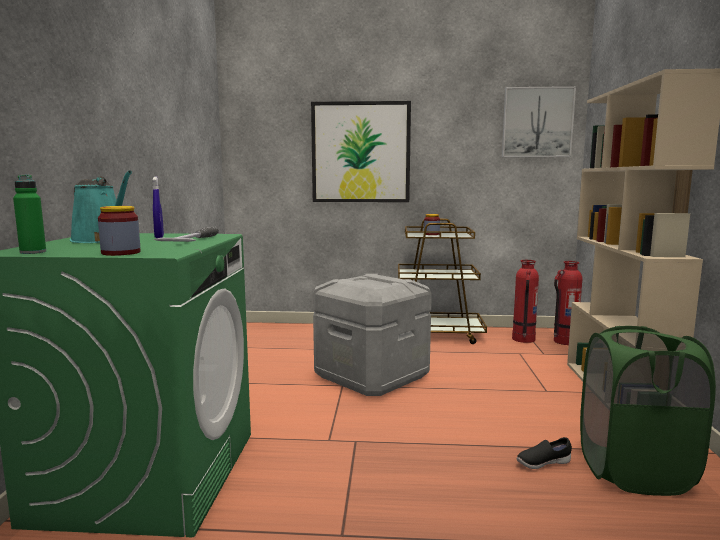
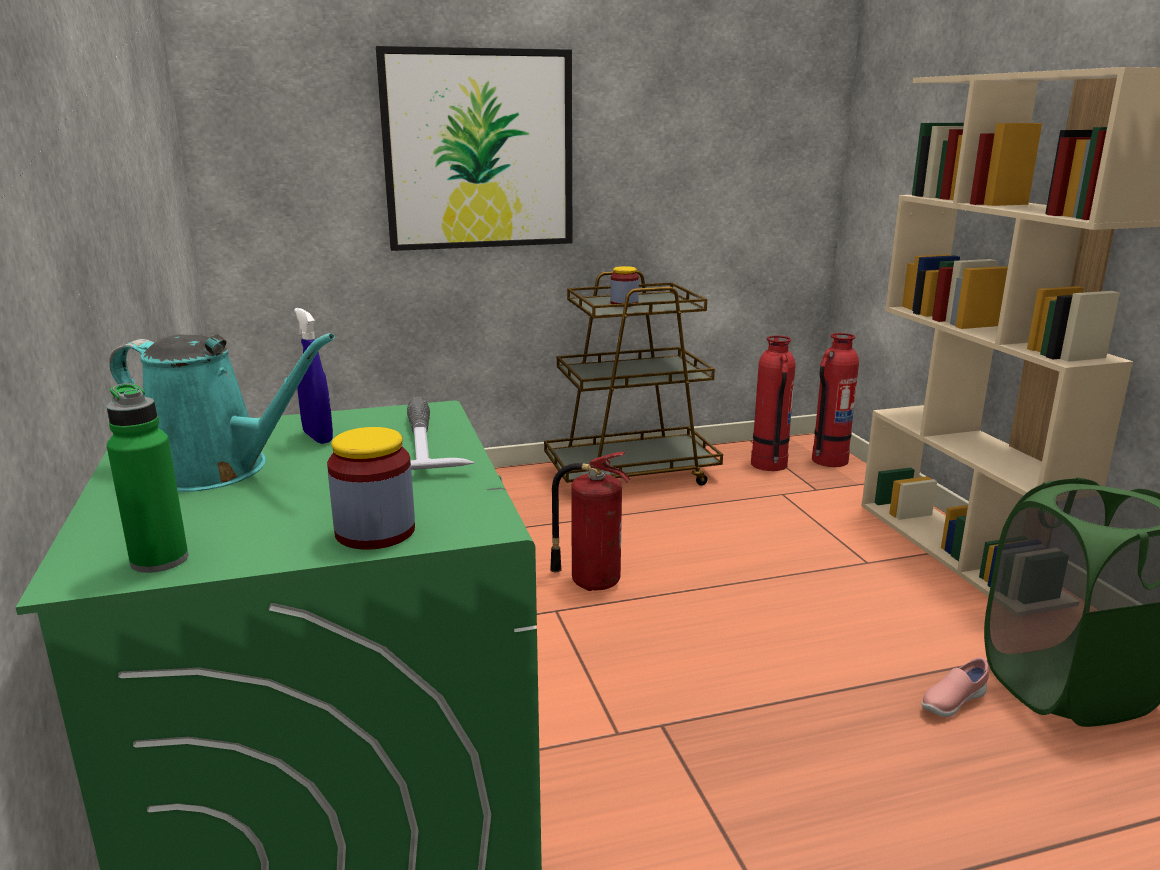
camera: 20 degrees left, 10 degrees up
grey storage box [313,274,432,396] -> fire extinguisher [550,452,631,591]
picture [502,86,576,157] -> none
black shoe [516,437,572,469] -> pink shoe [921,657,989,717]

